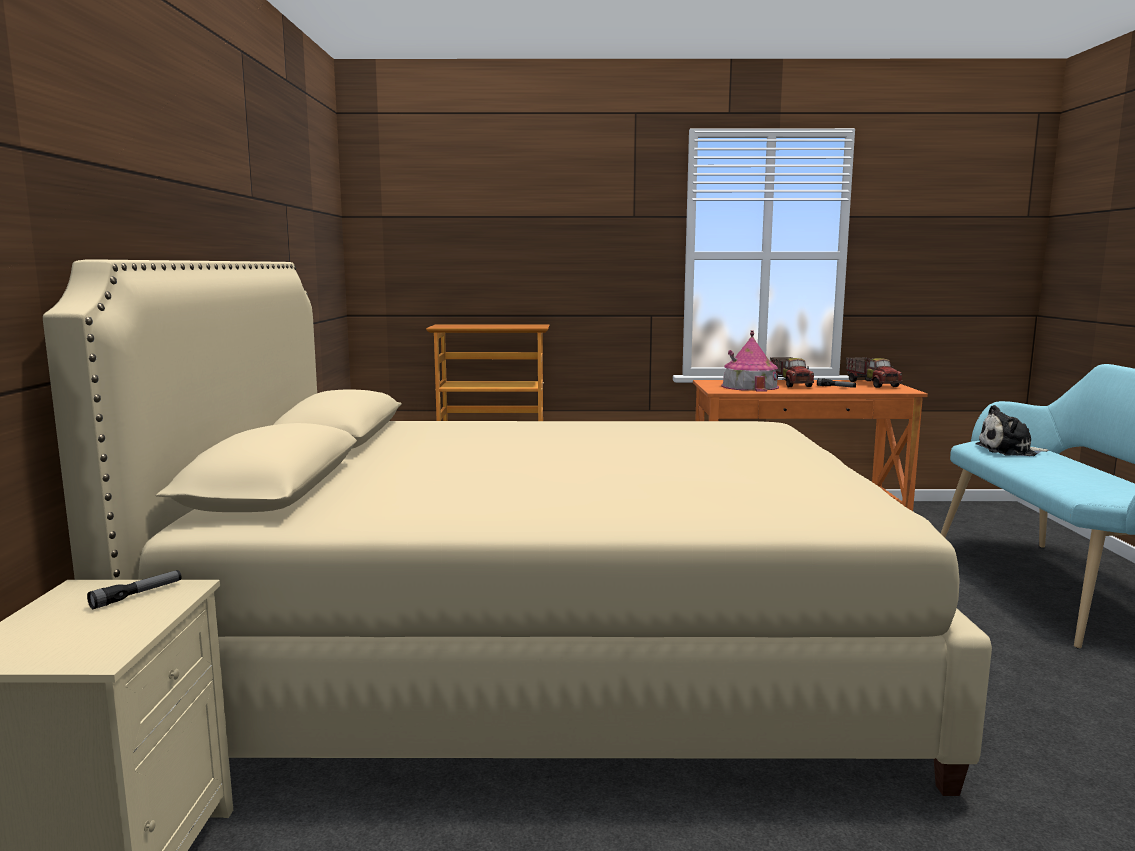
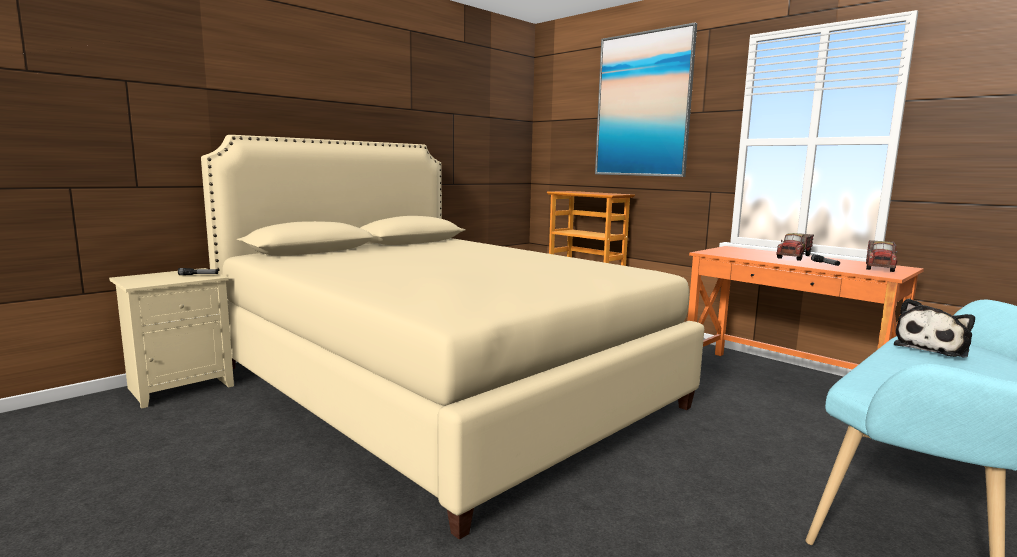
camera: 45 degrees right, 0 degrees up
toy house [721,330,779,392] -> none
plush toy [975,405,1049,456] -> plush toy turned 90 degrees counterclockwise [894,299,975,358]
none -> picture [595,23,697,177]

